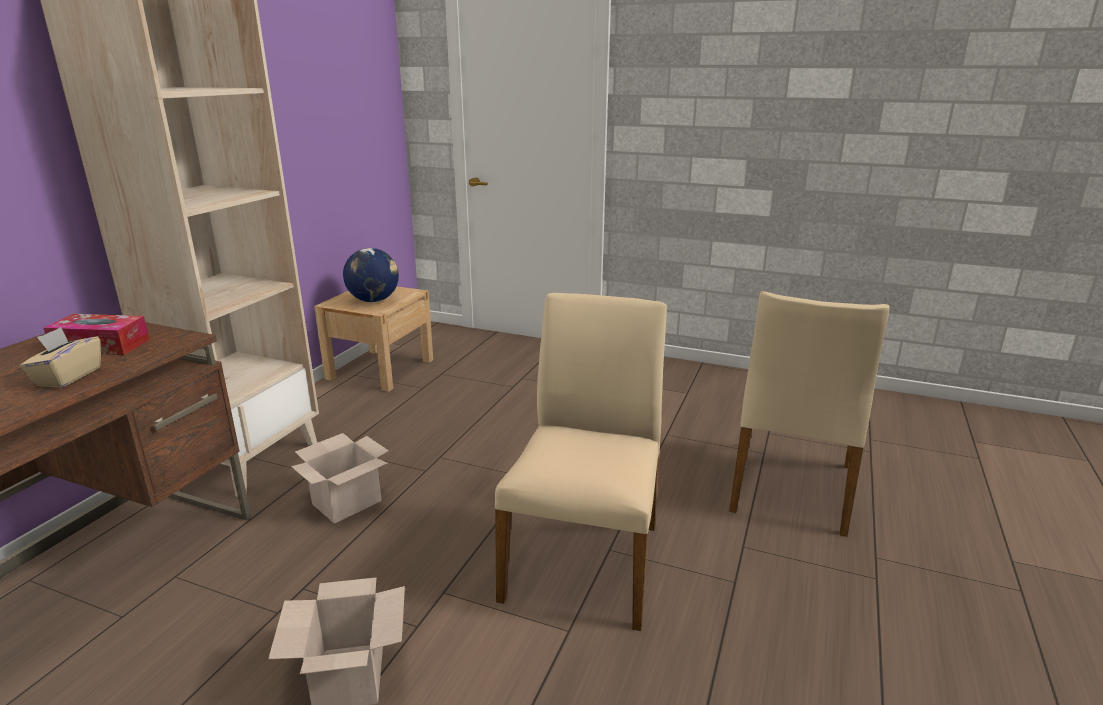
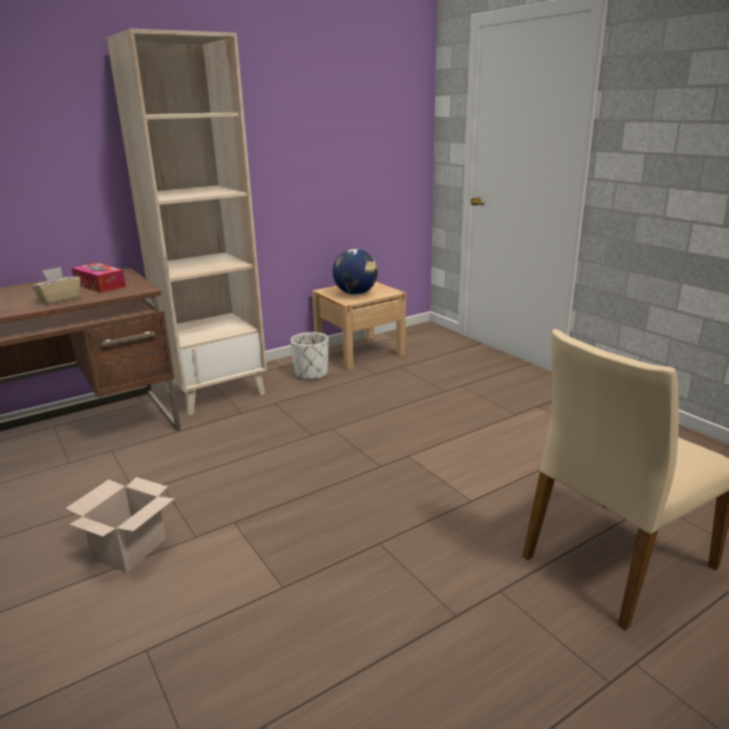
camera: 35 degrees right, 0 degrees up
cardboard box [291,433,389,524] -> none
beige chair [495,293,667,631] -> none
none -> white planter [290,332,328,380]

